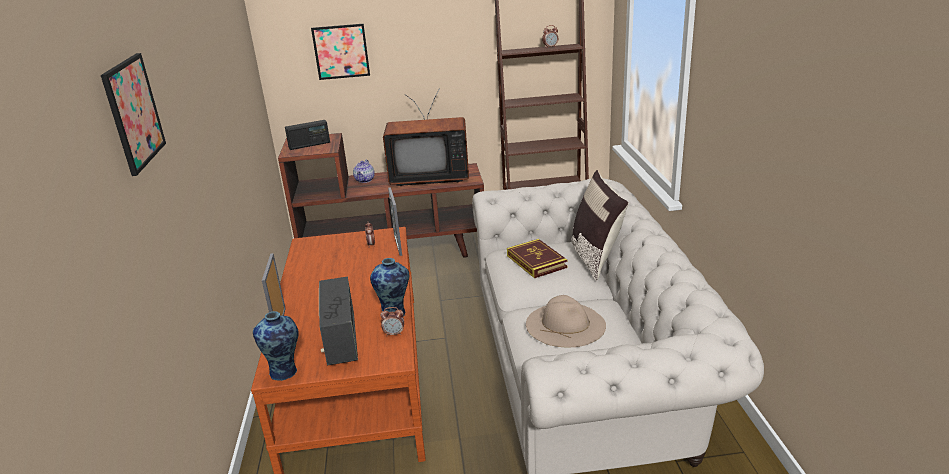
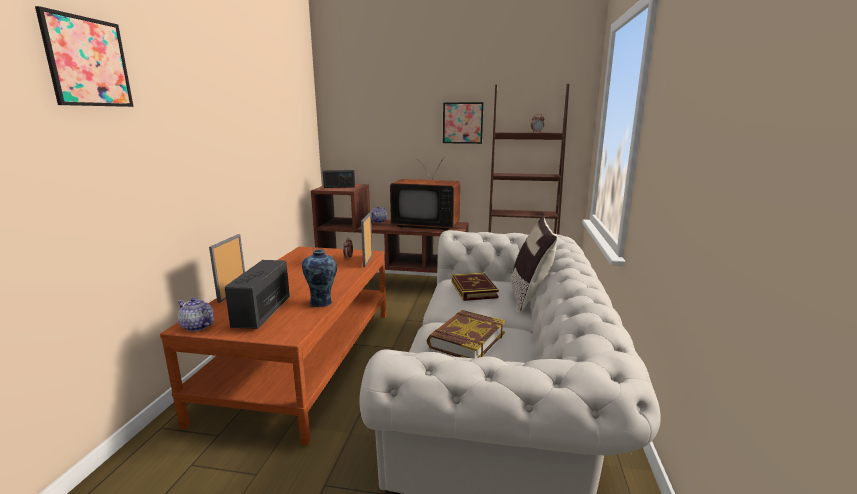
camera: 15 degrees right, 10 degrees down
vase [253,311,299,381] -> teapot [177,298,214,332]
picture [311,24,370,80] -> picture moved to [443,102,484,144]
alarm clock [381,307,404,336] -> none
beige hat [526,295,606,347] -> book [427,310,505,358]

